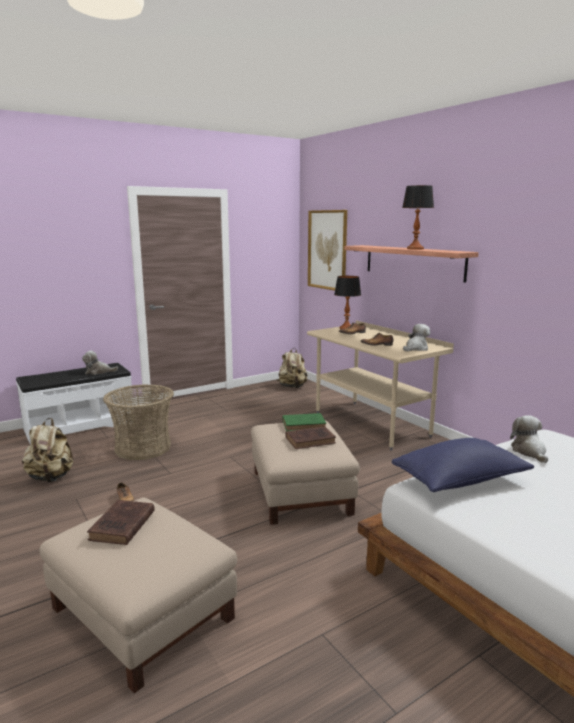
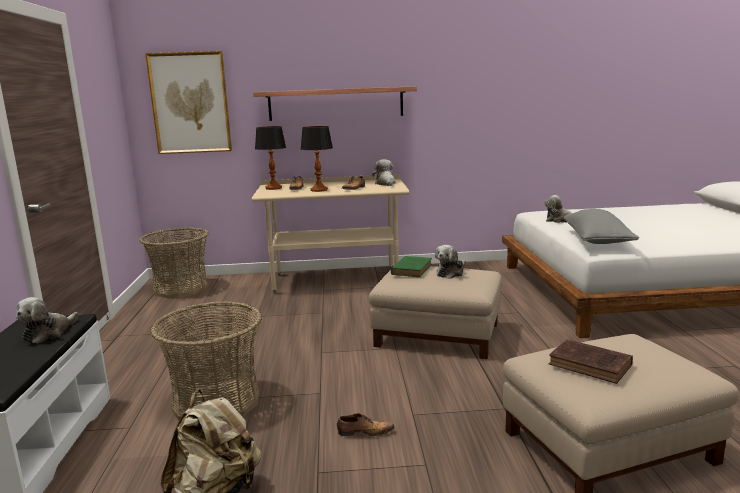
camera: 60 degrees left, 0 degrees up
beige backpack [277,348,308,388] -> basket [139,227,209,298]
brown book [286,426,336,449] -> plush toy [435,245,466,279]
blue pillow [391,438,535,492] -> grey pillow [563,209,639,244]
table lamp [402,185,434,250] -> table lamp moved to [301,126,333,192]

